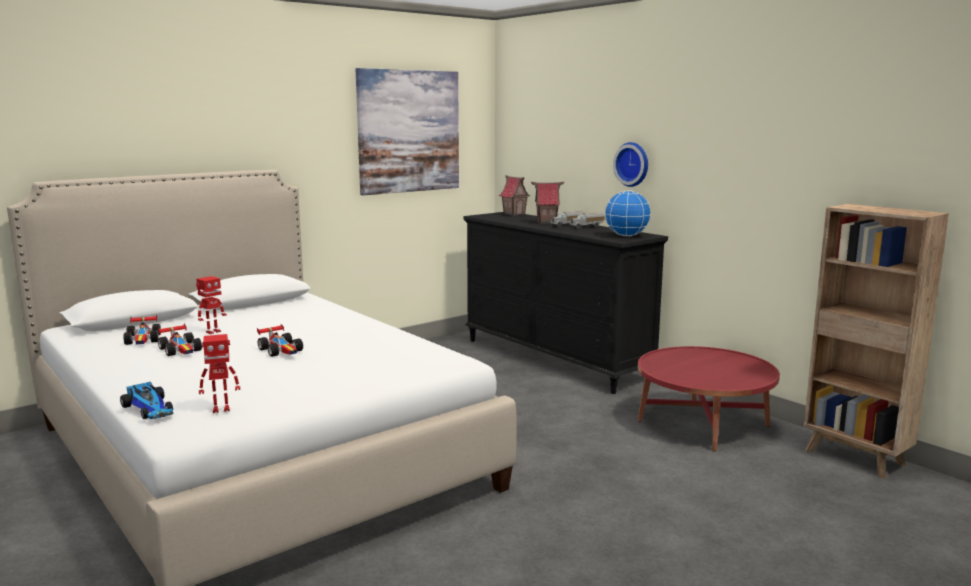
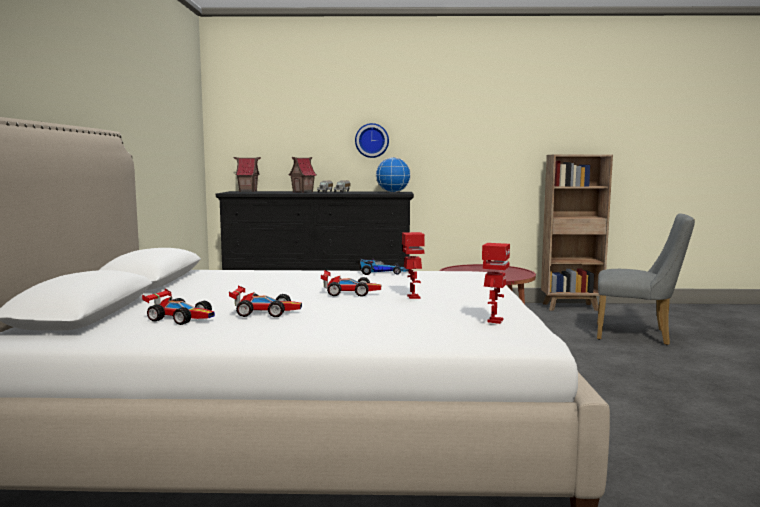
camera: 50 degrees left, 5 degrees down
toy car [120,382,173,419] -> toy car moved to [360,259,409,275]
toy robot [196,276,227,334] -> toy robot moved to [402,232,425,299]
picture [356,68,459,195] -> none
none -> grey chair [597,214,695,345]

